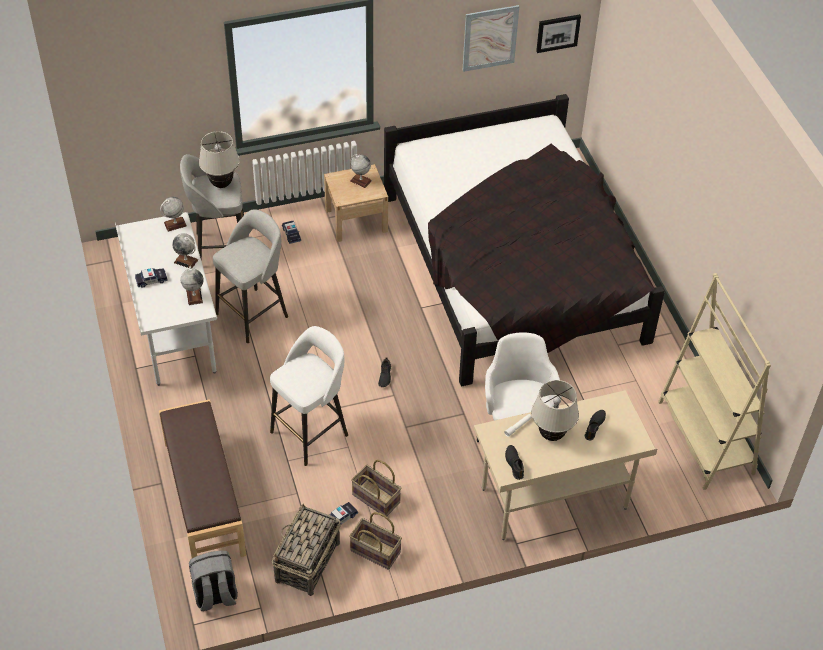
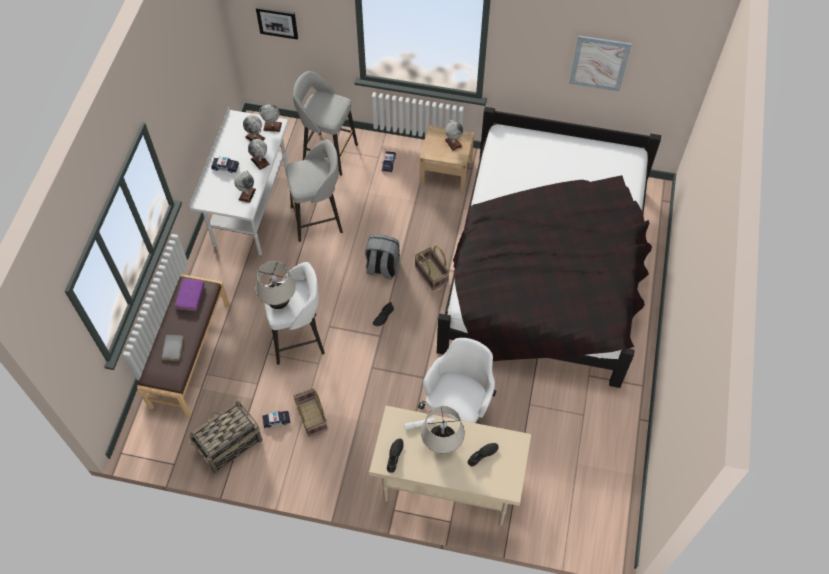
camera: 30 degrees right, 10 degrees up
grey backpack [189,550,238,611] -> grey backpack moved to [365,234,400,280]
beige table lamp [199,131,240,188] -> beige table lamp moved to [256,261,296,309]
basket [349,512,402,570] -> basket moved to [414,245,450,291]
picture [536,14,581,53] -> picture moved to [256,7,298,40]
beige bookcase [658,273,771,490] -> none
none -> grey book [161,335,184,361]
none -> purple book [175,279,205,311]
none -> globe [243,115,265,141]

